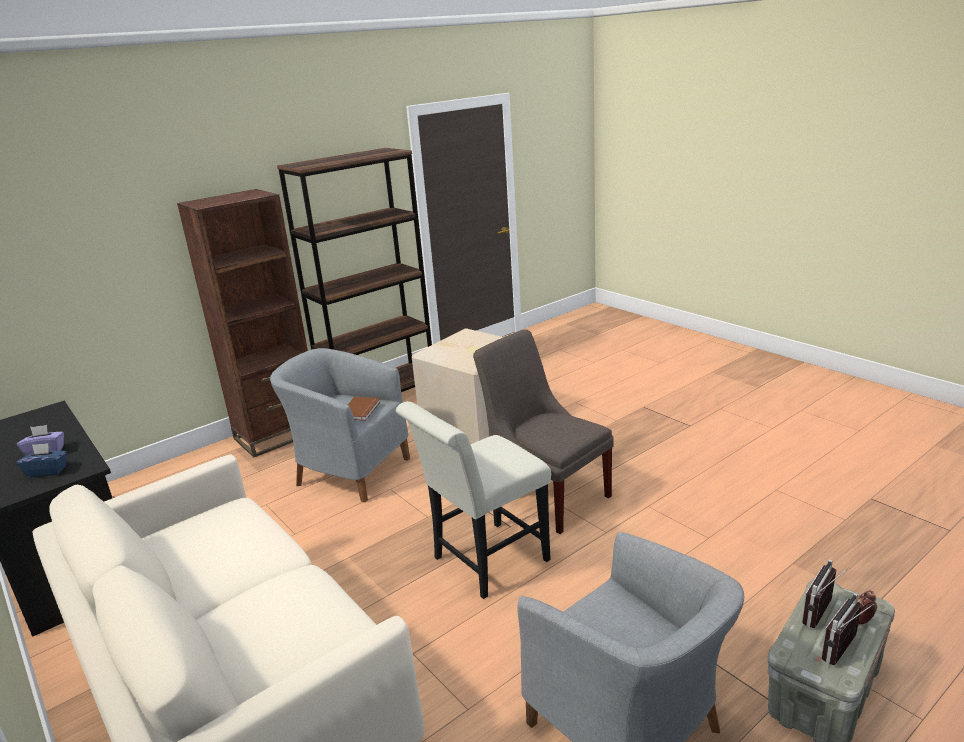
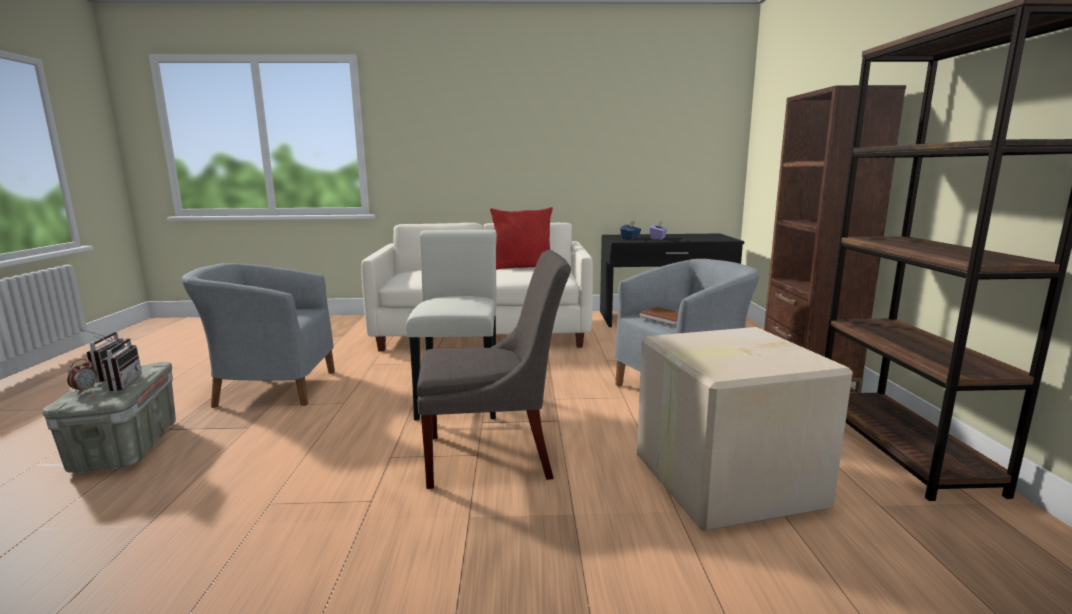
camera: 125 degrees right, 10 degrees down
none -> red pillow [490,207,553,270]

